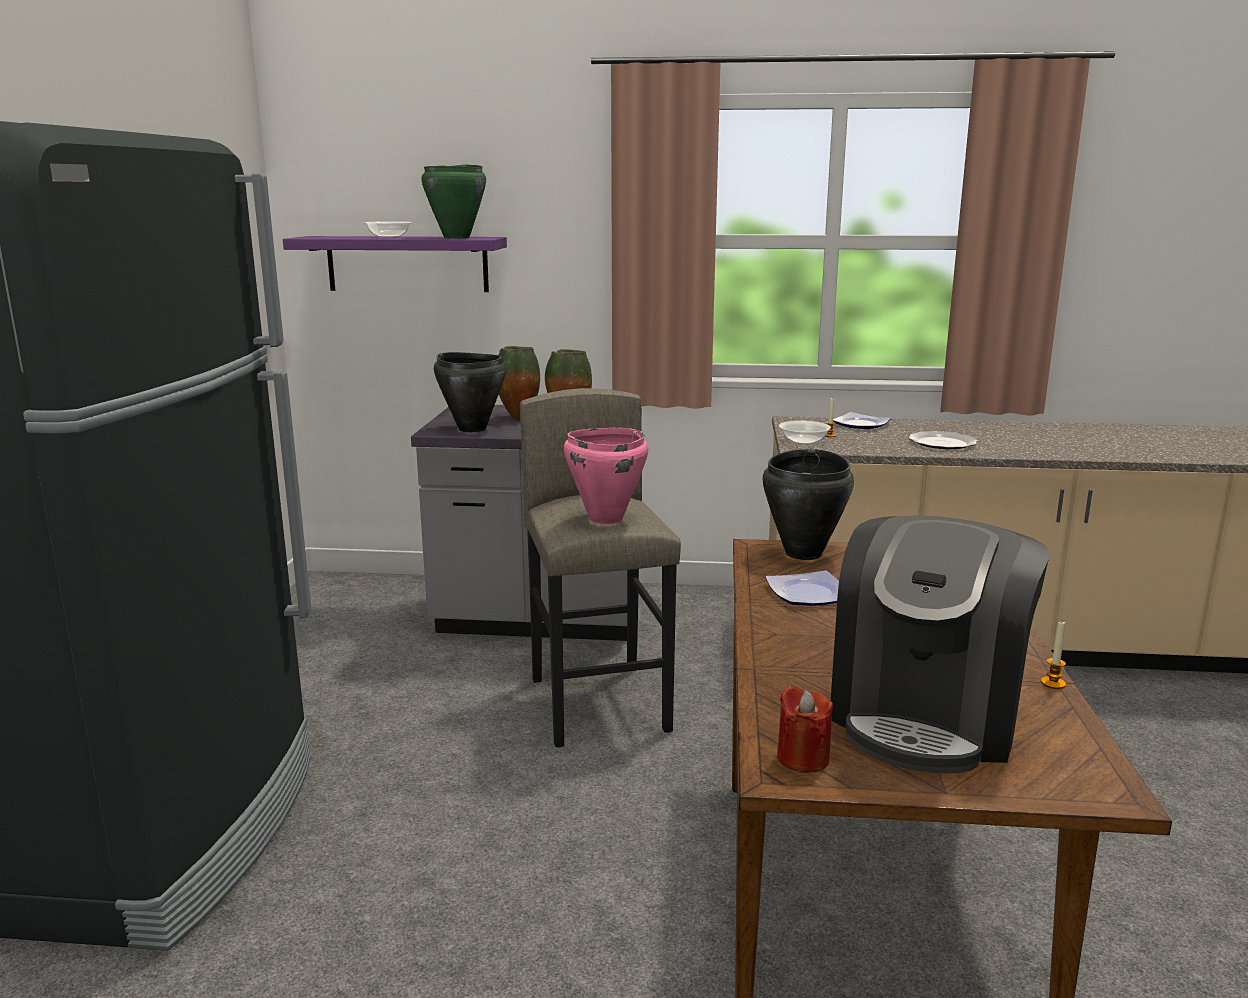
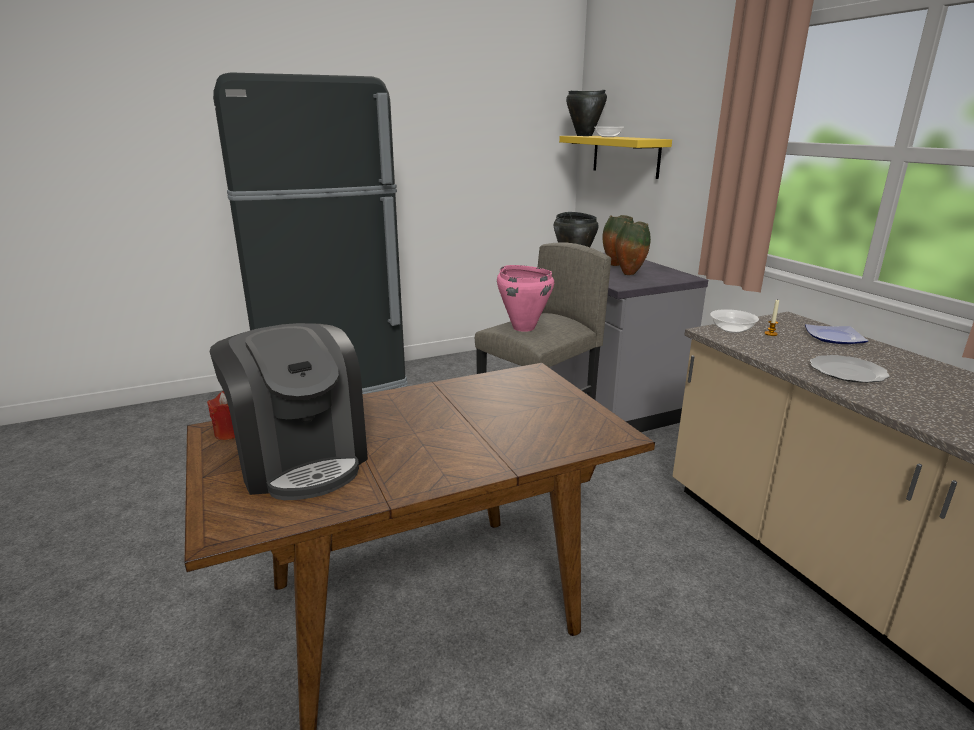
camera: 60 degrees right, 5 degrees up
purple shelf [283,236,507,292] -> yellow shelf [559,136,672,179]
green cooking pot [422,164,486,238] -> none
black cooking pot [762,449,854,560] -> black cooking pot moved to [566,90,607,136]
plate [765,570,839,606] -> none
coffee machine [831,515,1050,773] -> coffee machine turned 120 degrees counterclockwise [210,323,368,500]
candle [1041,622,1066,689] -> none

